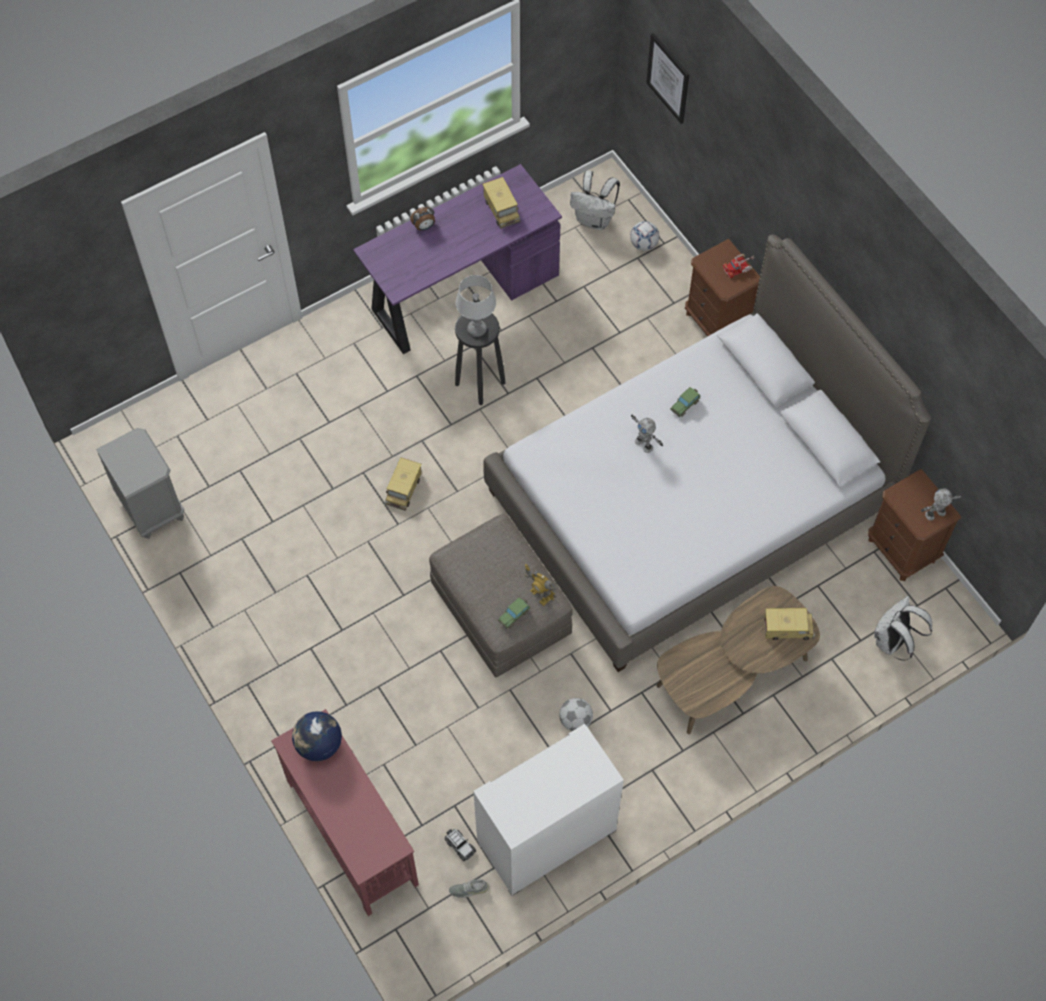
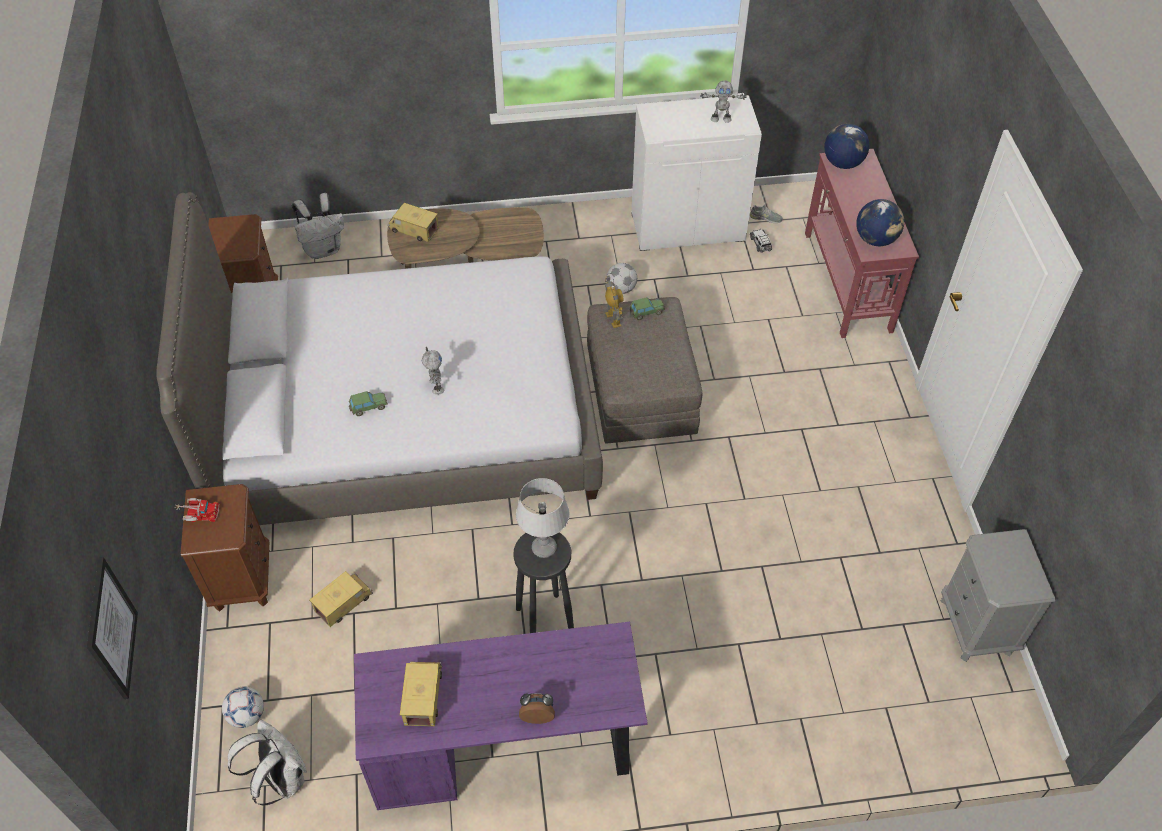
camera: 155 degrees left, 10 degrees down
toy truck [385,457,422,511] -> toy truck moved to [309,571,373,627]
toy robot [921,488,963,521] -> toy robot moved to [700,80,747,123]
none -> globe [824,124,869,169]

